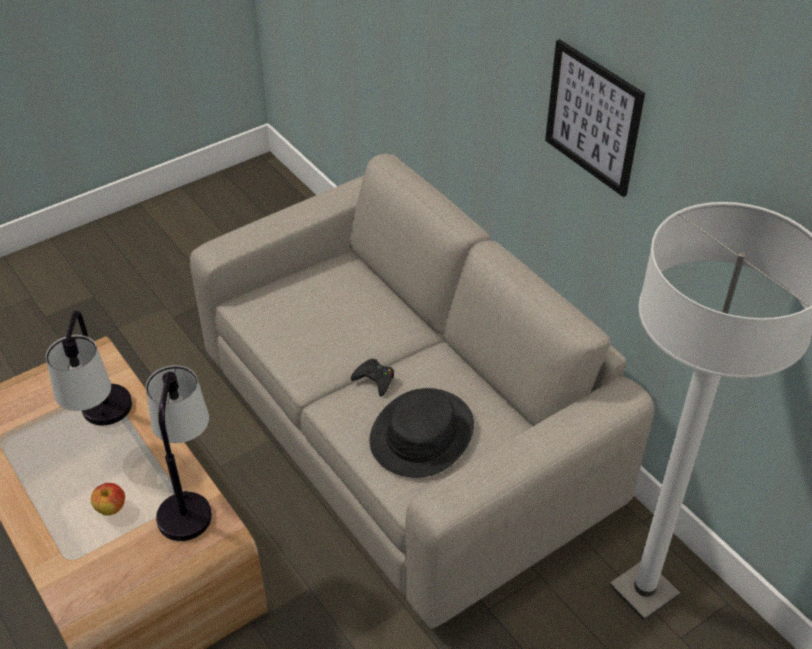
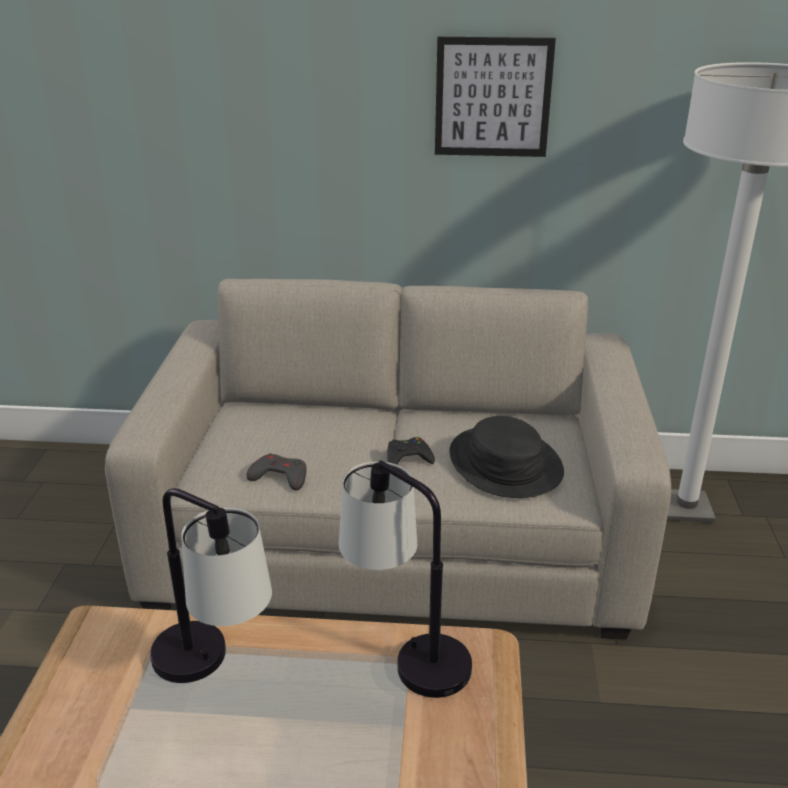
camera: 50 degrees left, 15 degrees down
apple [91,483,125,516] -> none
none -> grey game controller [246,453,307,490]

